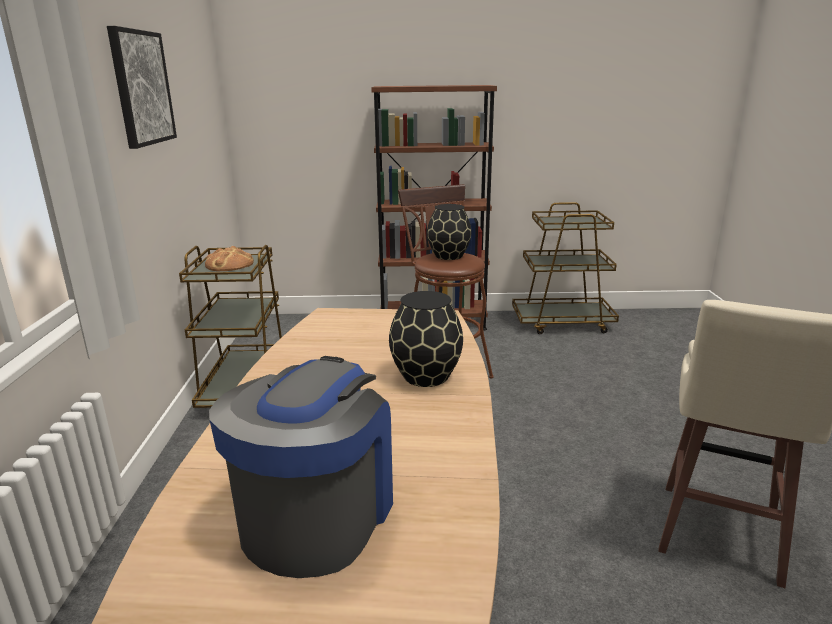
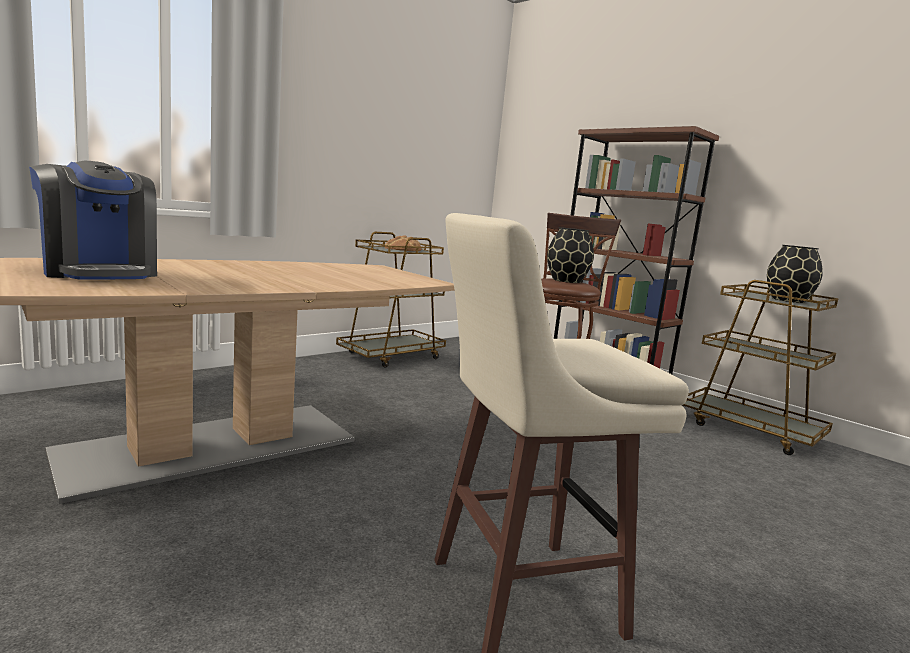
camera: 45 degrees right, 10 degrees down
picture [107,26,177,149] -> none
coffee machine [209,356,393,578] -> coffee machine turned 75 degrees clockwise [29,161,157,280]
black vase [389,291,463,387] -> black vase moved to [767,245,823,303]

